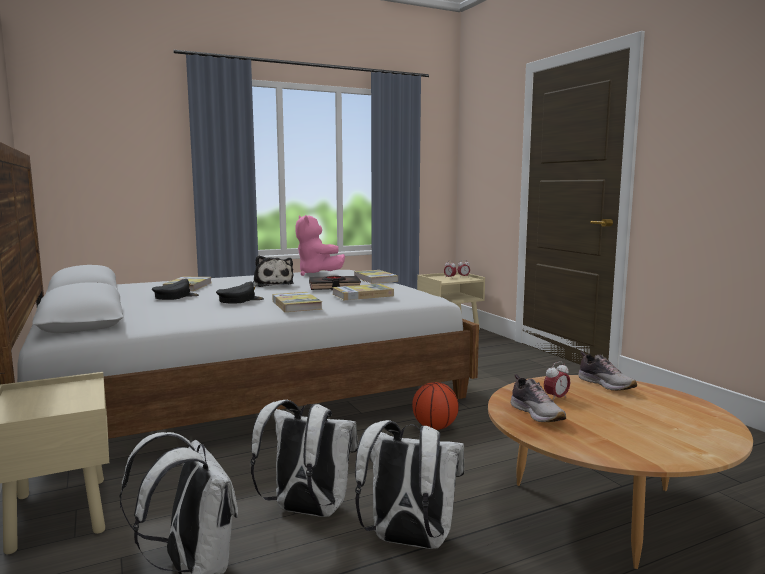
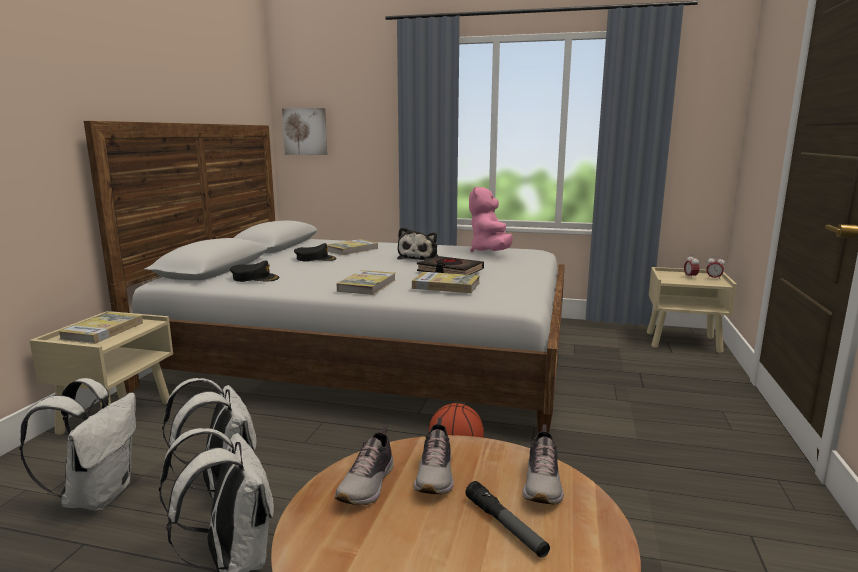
camera: 40 degrees right, 5 degrees up
black cap [216,282,264,304] -> black cap moved to [230,261,279,282]
book [354,270,398,284] -> book moved to [58,312,143,344]
alarm clock [544,361,570,402] -> shoe [414,417,454,494]
none -> picture [282,108,327,155]
none -> flashlight [465,481,550,558]

